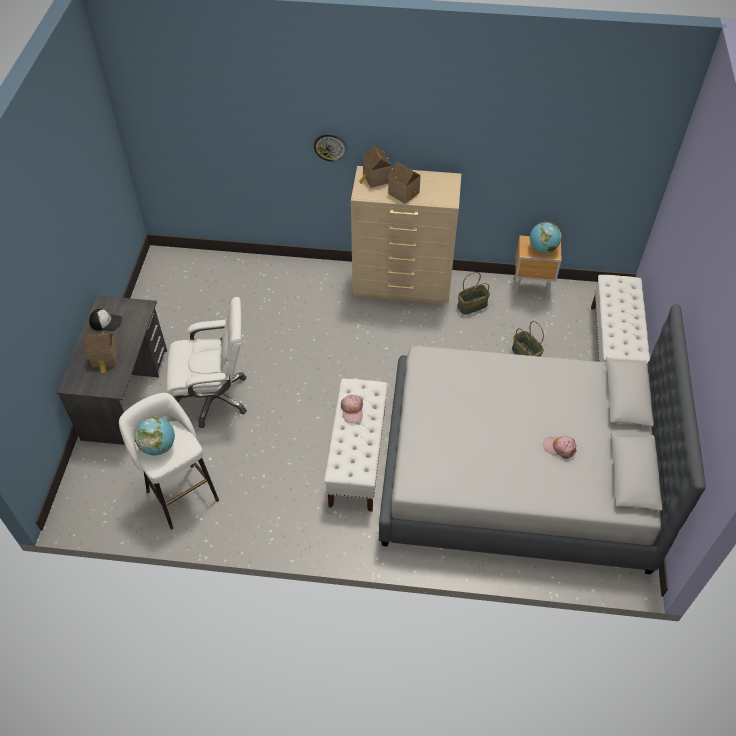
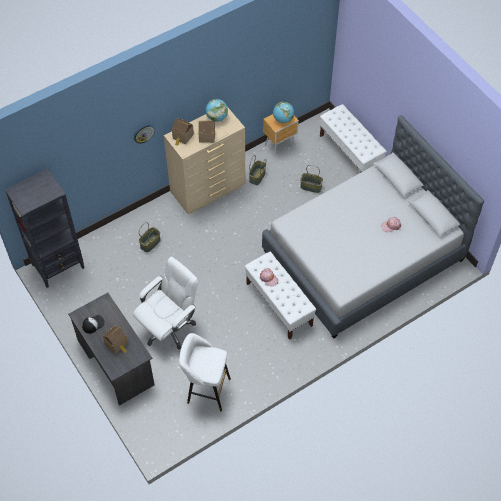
camera: 40 degrees left, 5 degrees up
globe [135,416,175,455] -> globe moved to [205,99,228,122]
none -> black bookcase [5,169,84,288]
none -> basket [139,222,161,252]

